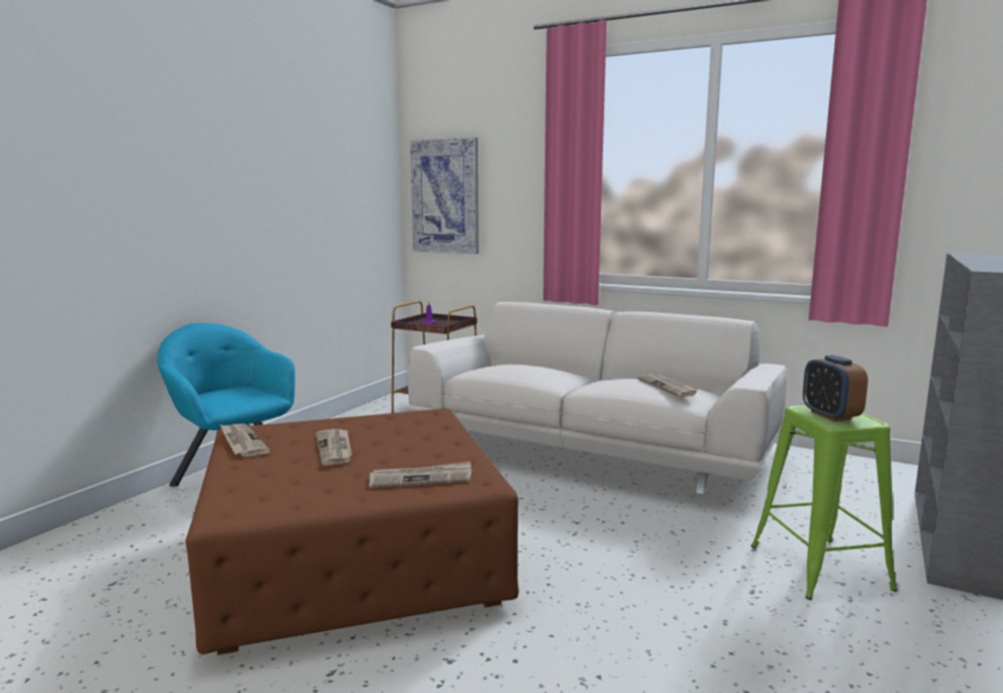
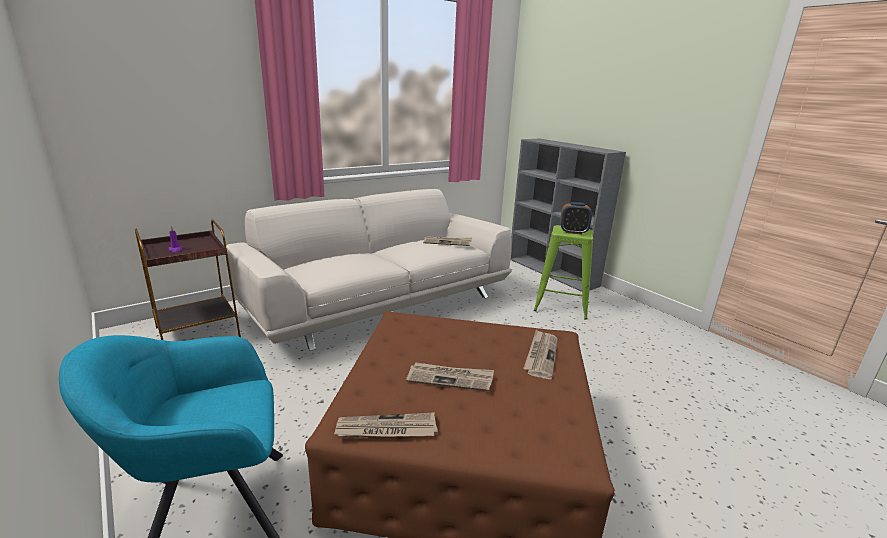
camera: 65 degrees left, 10 degrees up
picture [410,137,479,254] -> none

